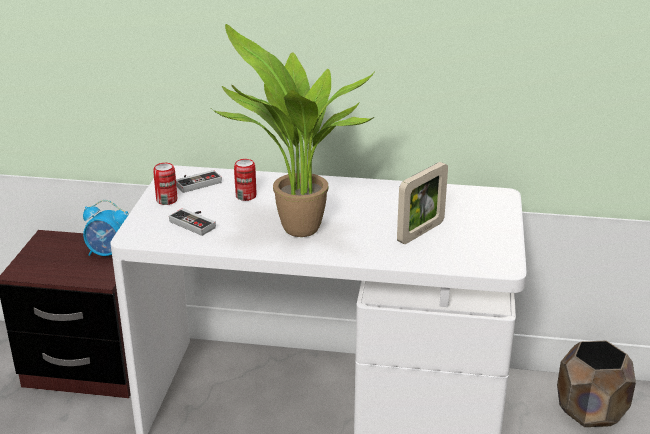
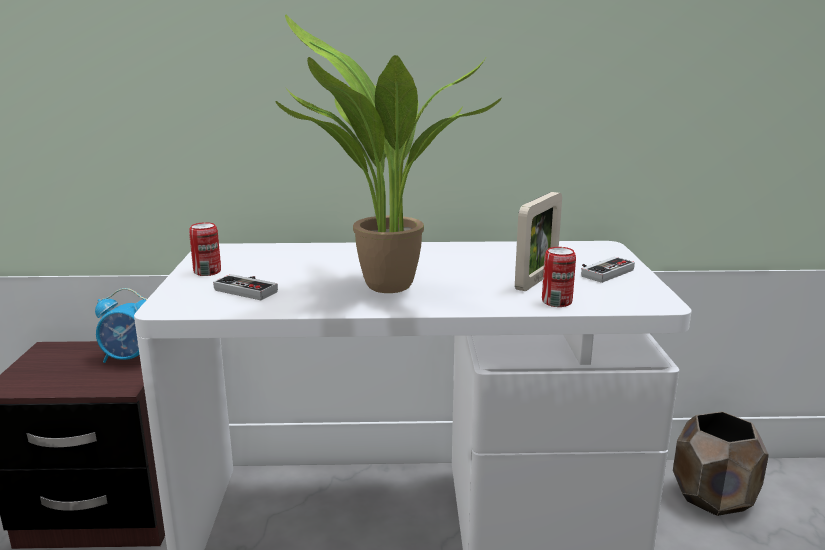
camera: 10 degrees left, 10 degrees down
game controller [176,170,222,193] -> game controller moved to [581,257,635,283]
can [234,159,257,201] -> can moved to [542,247,576,307]

